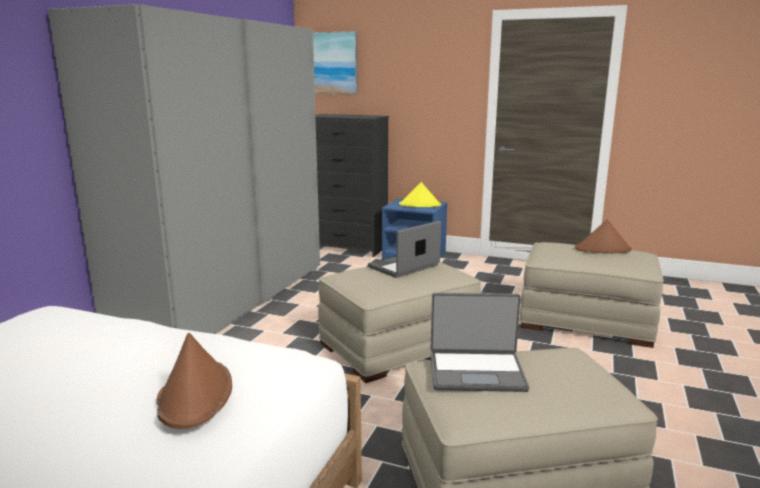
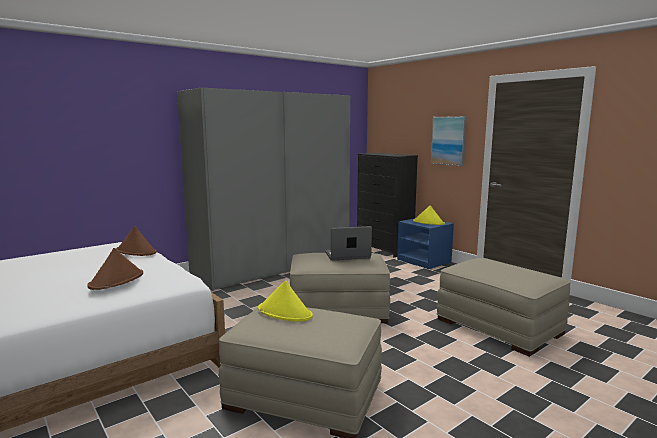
camera: 30 degrees right, 5 degrees down
picture [313,31,358,95] -> picture moved to [431,116,467,166]
laptop [431,293,529,392] -> yellow hat [258,280,313,322]
brown hat [575,219,632,253] -> brown hat moved to [116,226,157,256]

